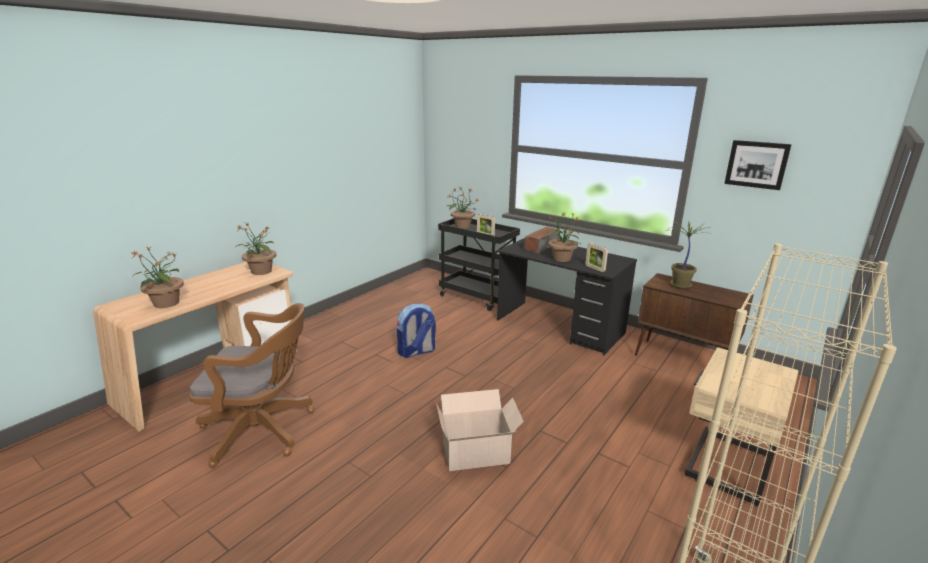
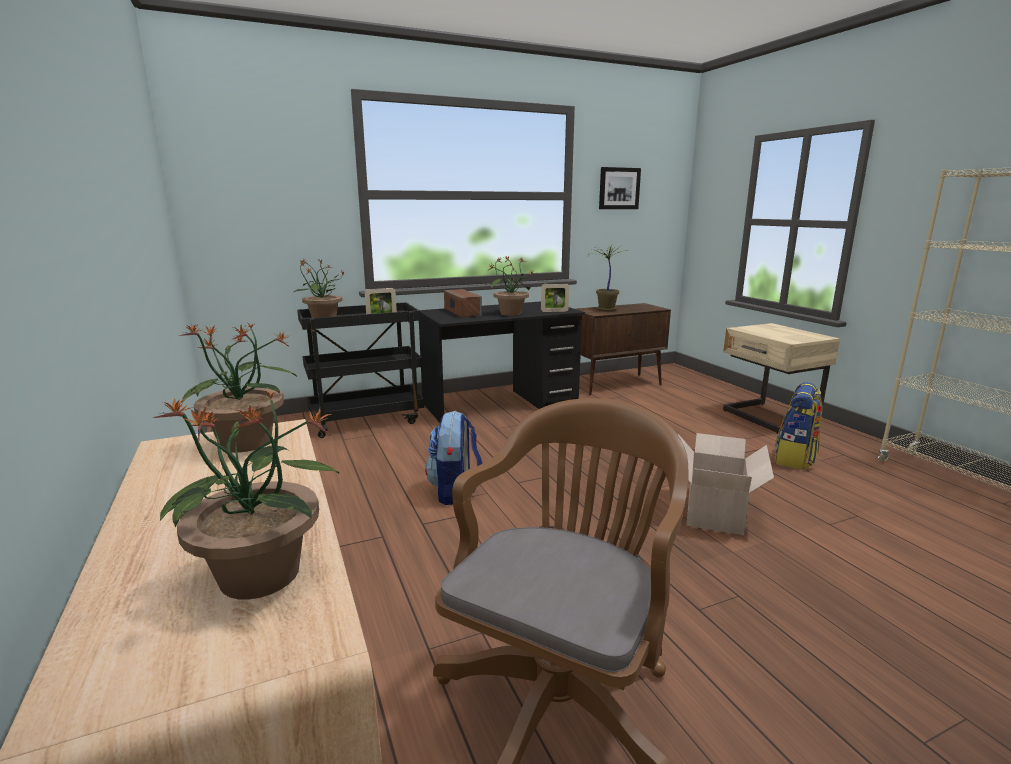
camera: 60 degrees left, 5 degrees down
none -> backpack [775,382,823,470]

